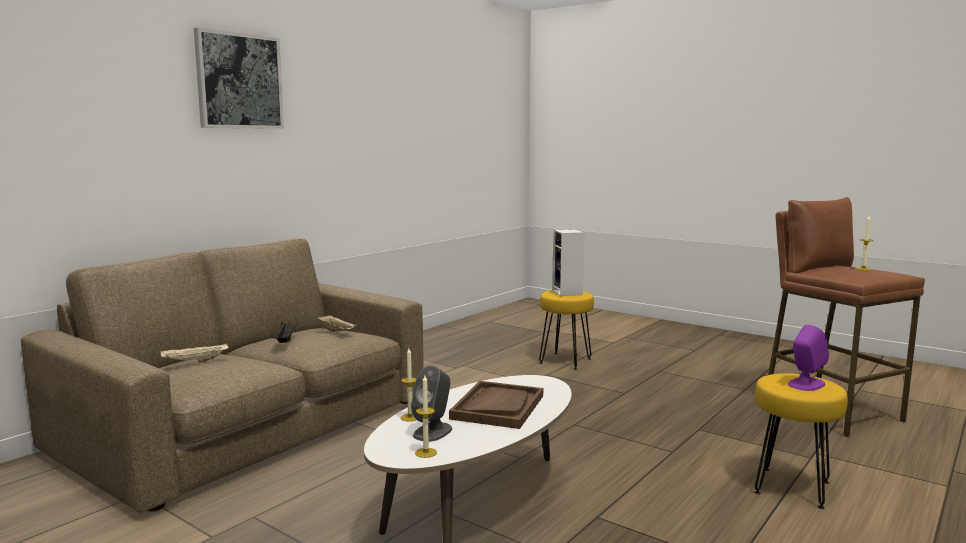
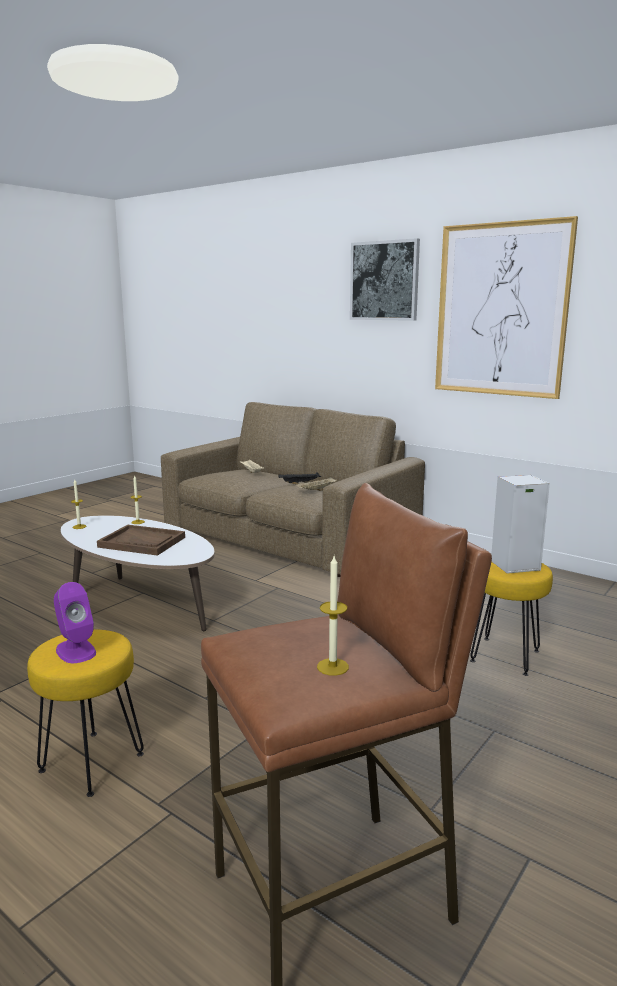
camera: 90 degrees right, 5 degrees up
grey speaker [411,366,452,442] -> none
none -> picture [435,216,578,399]

